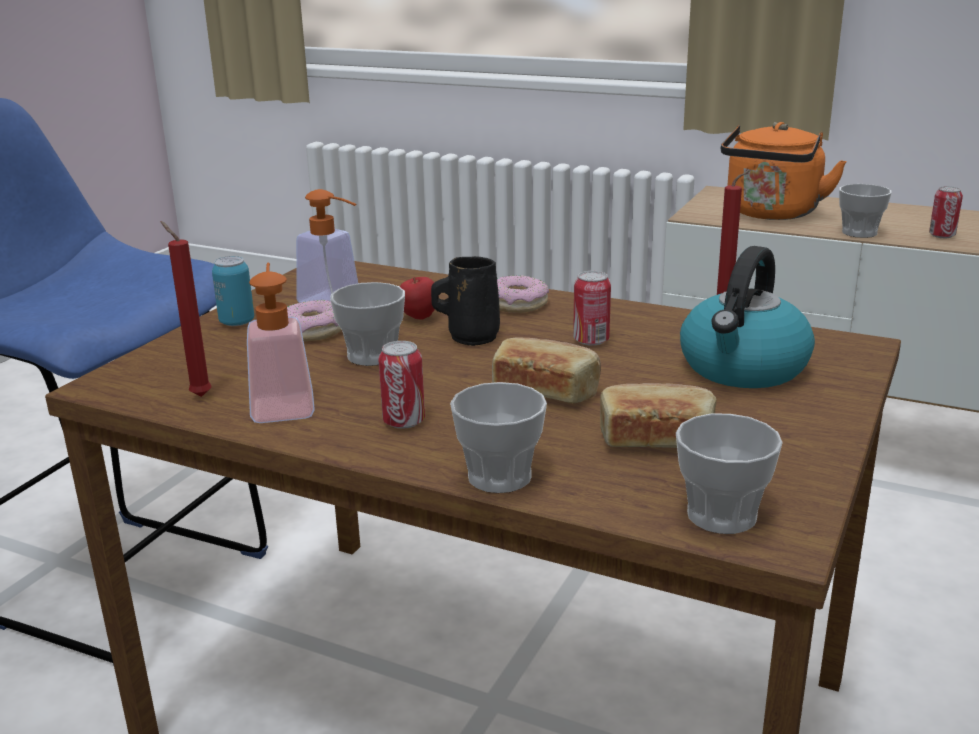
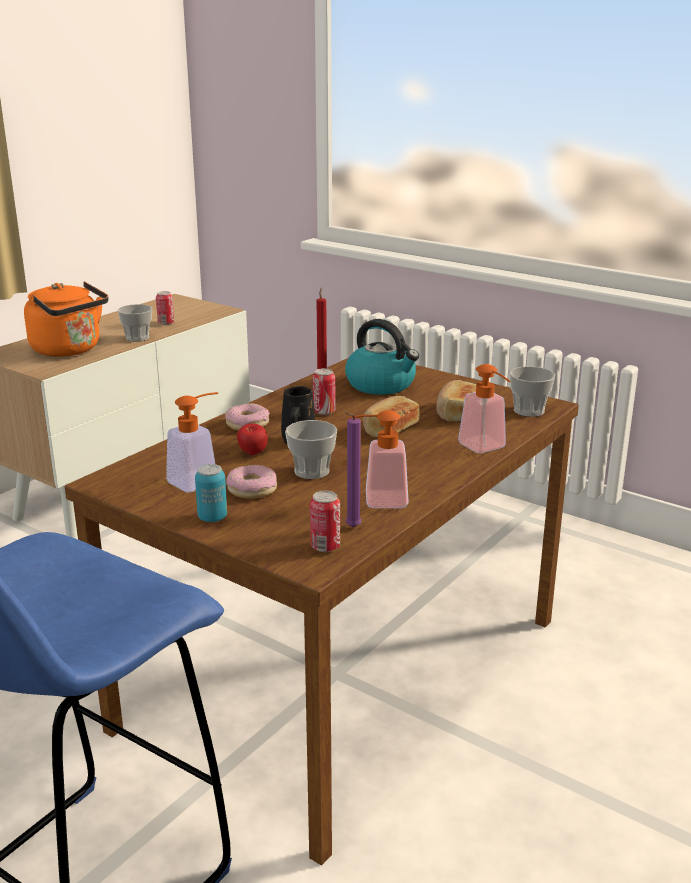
camera: 80 degrees left, 0 degrees up
red candle [160,221,211,397] -> purple candle [345,412,361,528]
can [378,341,425,429] -> can moved to [310,491,340,552]
cup [450,382,547,493] -> soap dispenser [458,364,510,453]

